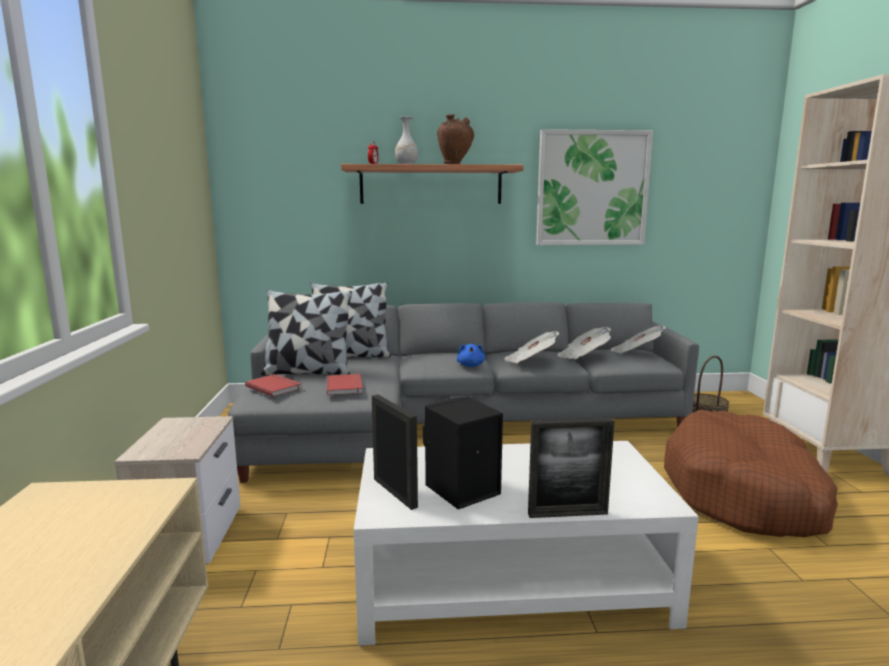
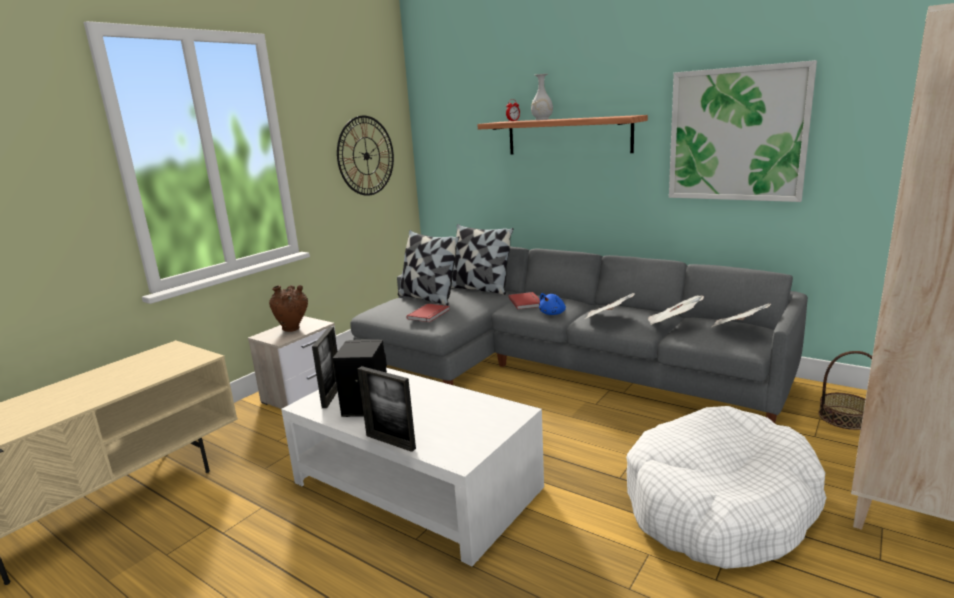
camera: 40 degrees right, 5 degrees up
red book [245,374,302,397] -> red book moved to [508,292,540,309]
brown vase [437,114,474,164] -> brown vase moved to [269,285,308,332]
brown dog bed [664,410,838,537] -> white dog bed [626,406,826,569]
none -> wall clock [337,116,394,196]

